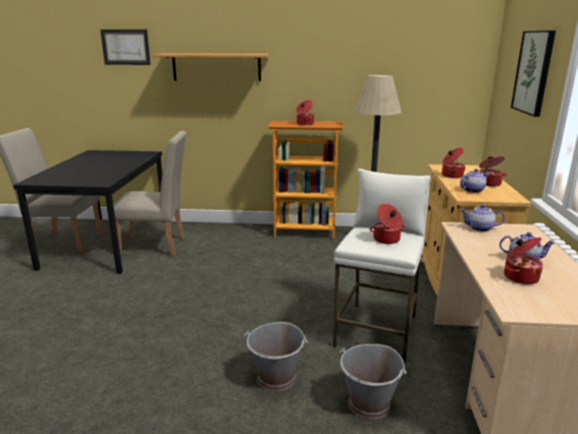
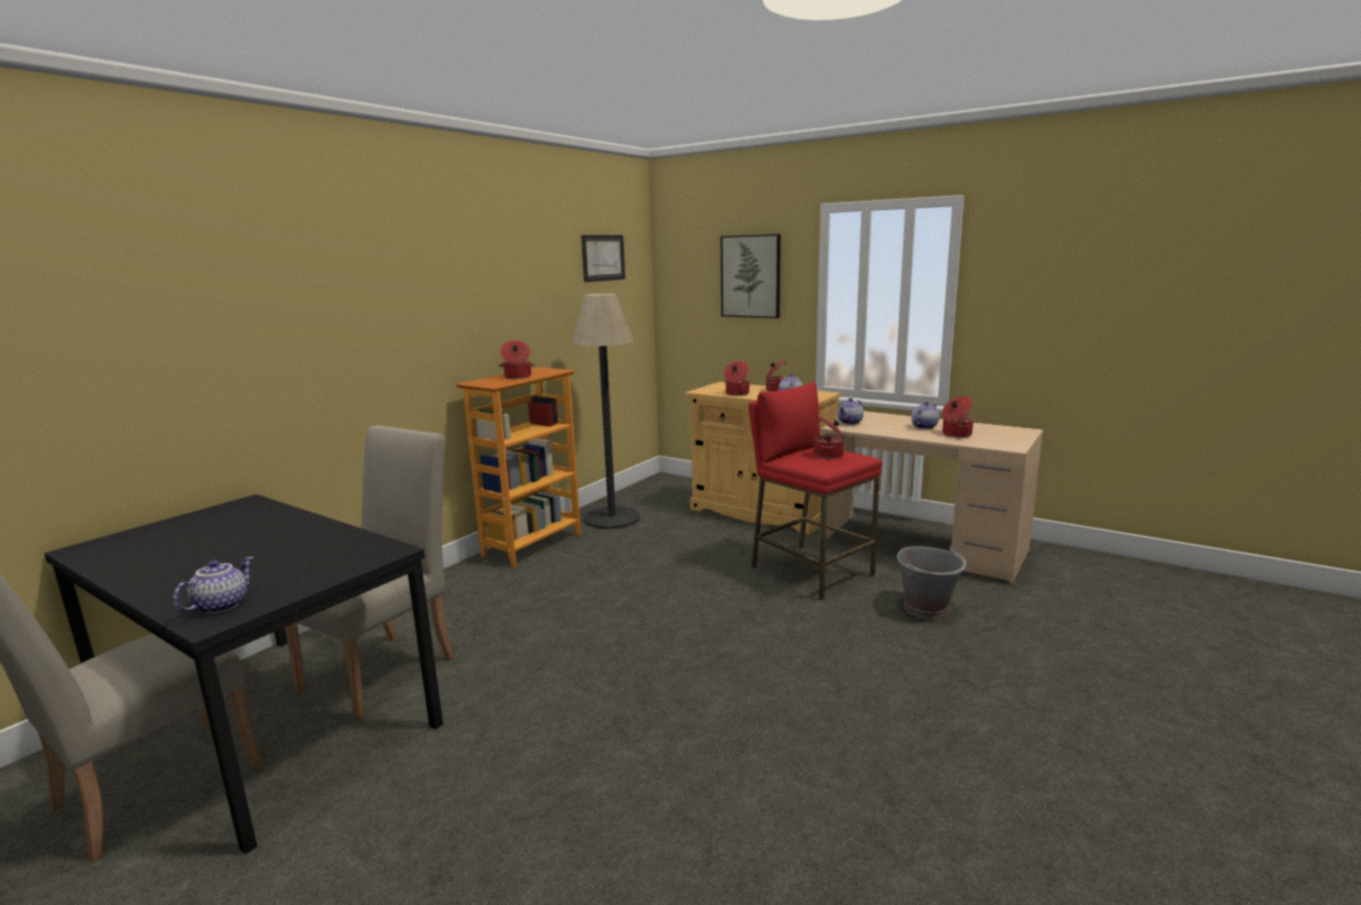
camera: 60 degrees left, 5 degrees down
picture [100,29,151,65] -> picture moved to [581,235,625,282]
shelf [153,54,270,81] -> none
grey bucket [244,322,308,392] -> none
white stool [333,169,431,363] -> red stool [748,382,883,600]
none -> teapot [173,557,254,613]

